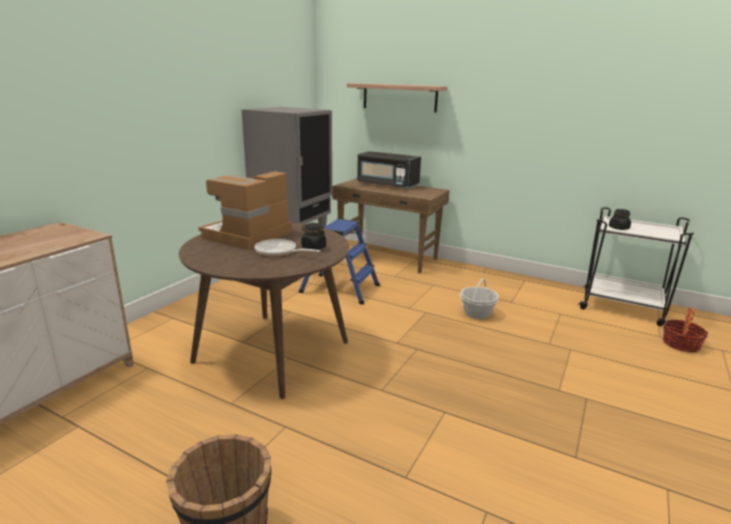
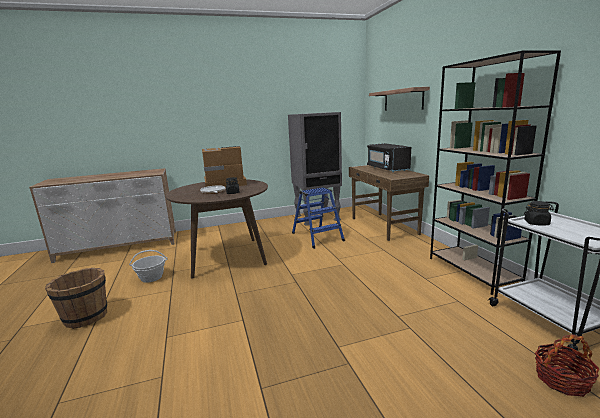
camera: 45 degrees right, 5 degrees down
basket [460,278,499,319] -> basket moved to [129,250,168,283]
none -> beige bookcase [430,50,561,295]

